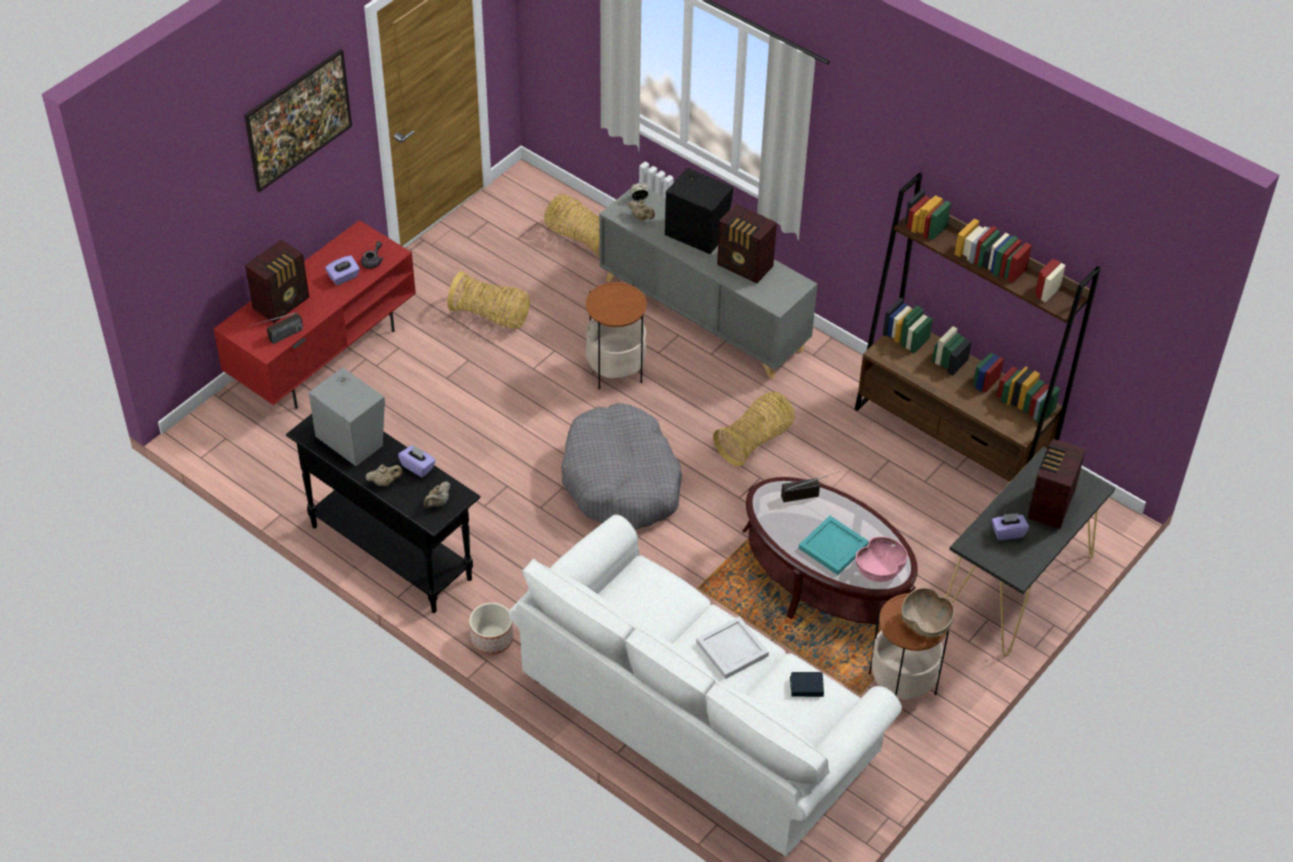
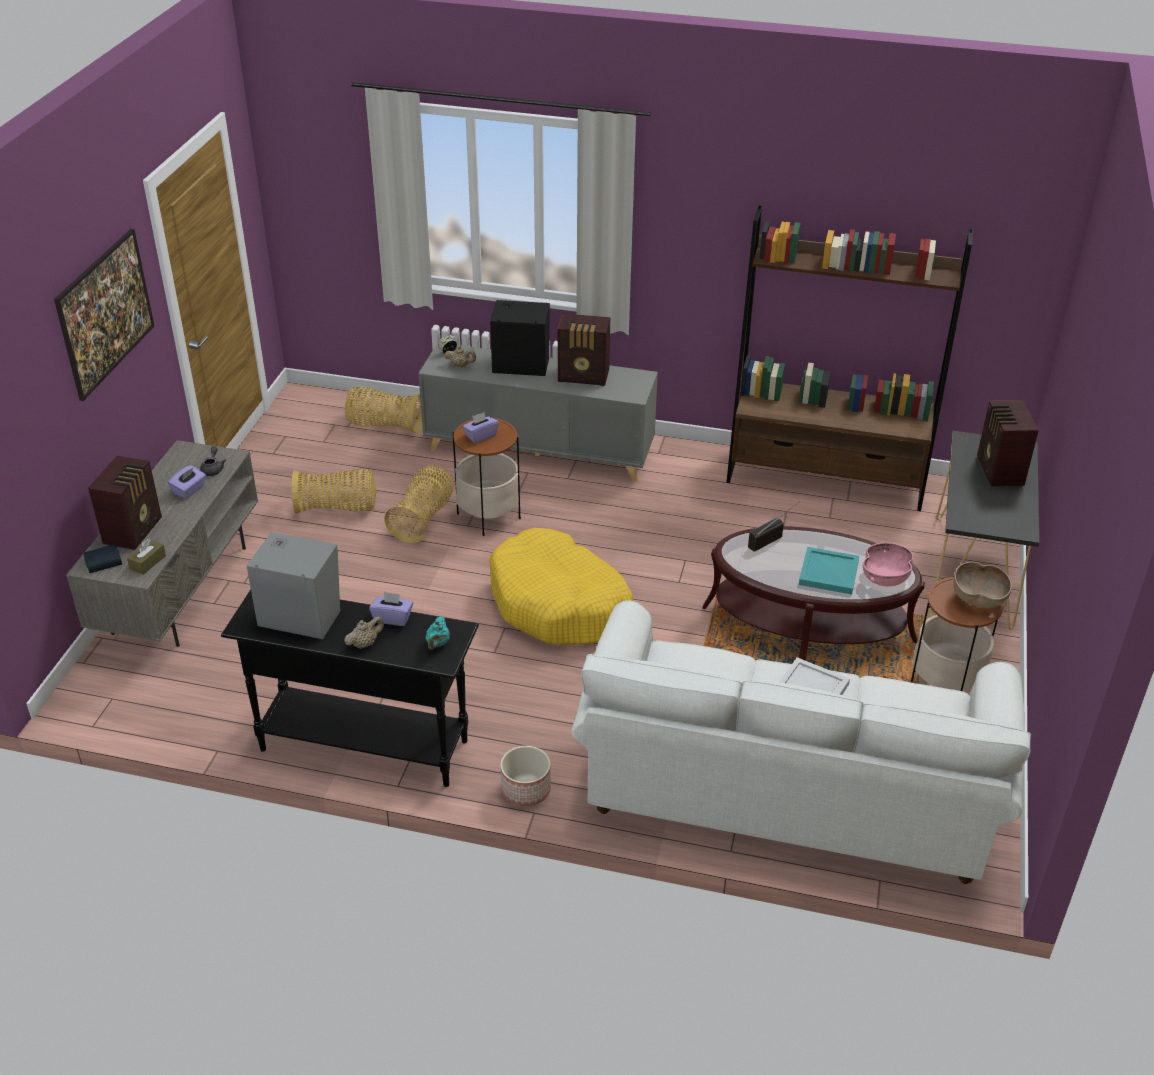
camera: 25 degrees left, 10 degrees down
red tv stand [213,220,416,409] -> grey tv stand [66,440,258,647]
radio [248,313,303,344] -> brown tissue box [127,539,166,575]
beige teapot [424,482,450,508] -> turquoise teapot [426,616,450,650]
grey dog bed [561,403,682,530] -> yellow dog bed [489,528,633,645]
basket [713,392,795,466] -> basket moved to [384,465,454,543]
book [790,672,824,697] -> book moved to [83,544,122,573]
purple tissue box [992,513,1029,540] -> purple tissue box moved to [463,412,499,443]

